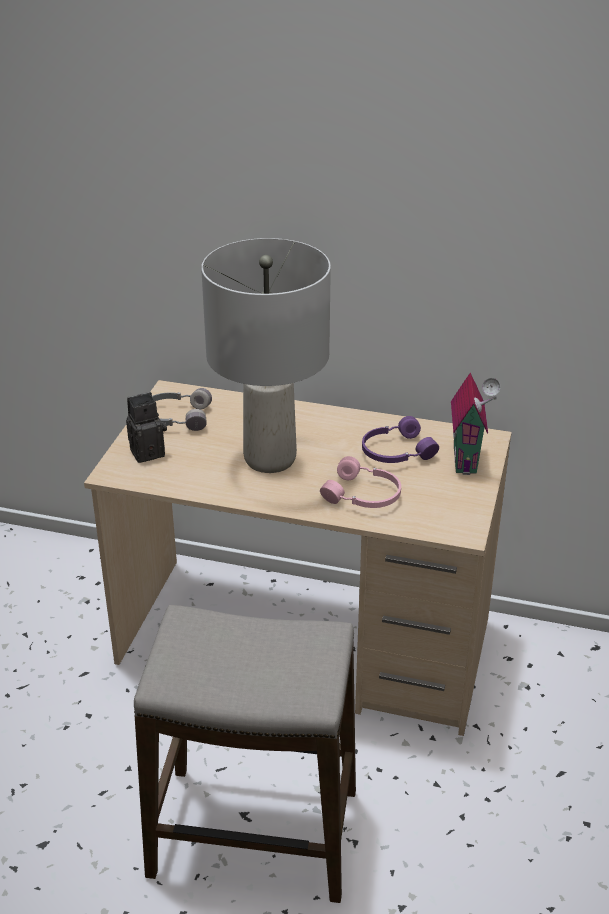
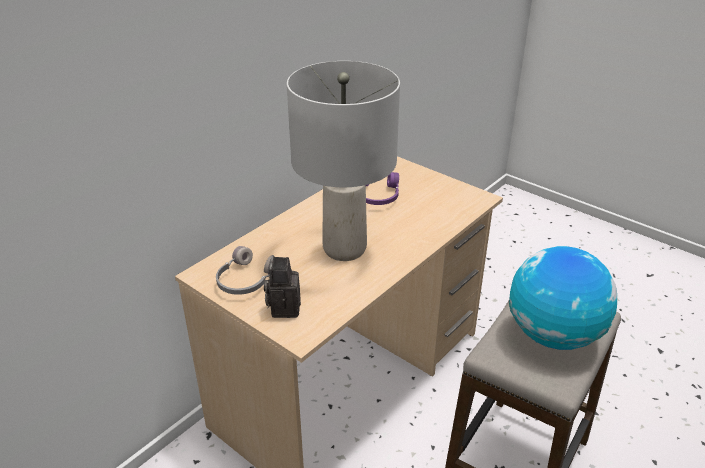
camera: 65 degrees left, 0 degrees up
pink headphones [320,456,401,508] -> none
toy house [451,373,500,475] -> none
none -> globe [509,246,617,350]

